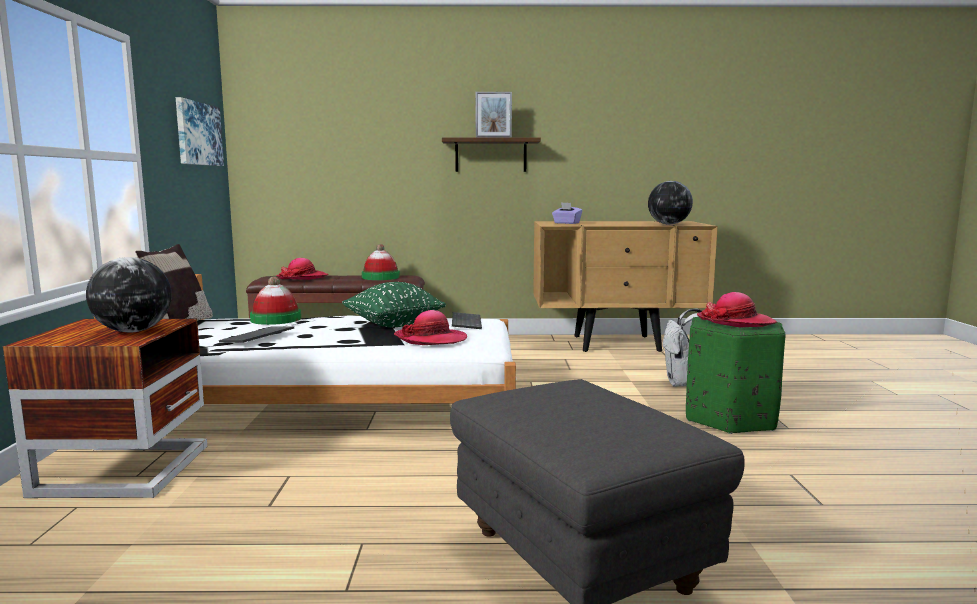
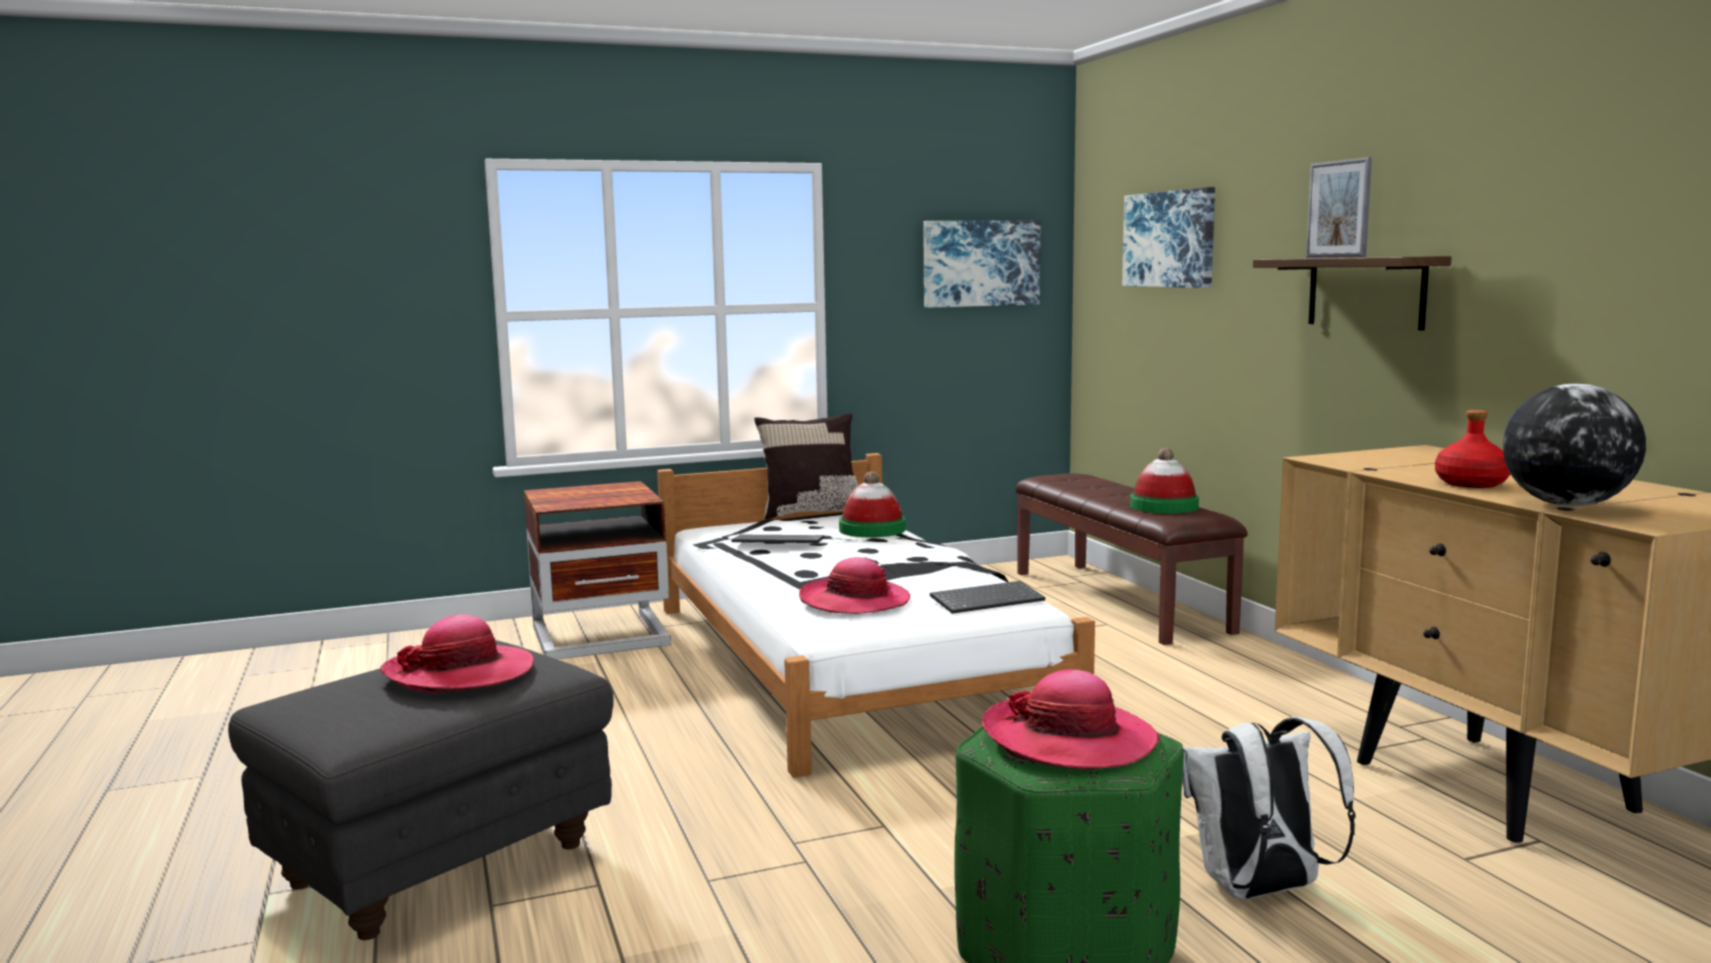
camera: 70 degrees right, 0 degrees up
globe [86,257,172,333] -> none
hat [276,258,329,280] -> hat moved to [380,614,534,694]
green pillow [342,282,446,327] -> none
purple tissue box [552,202,582,224] -> none
none -> picture [1122,187,1215,288]
none -> red bottle [1435,410,1511,488]

